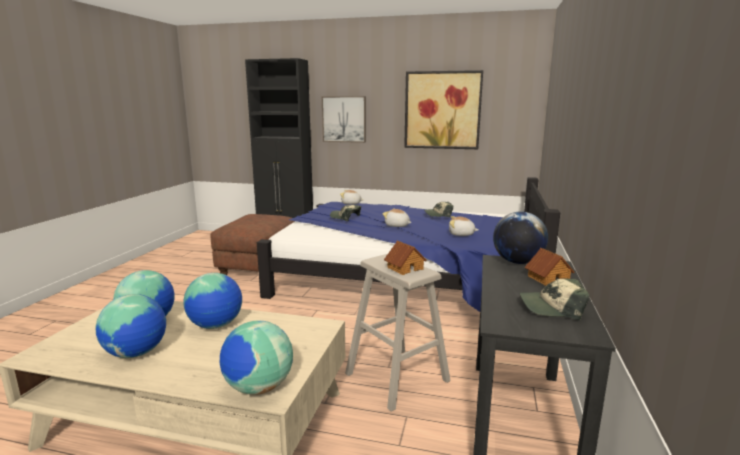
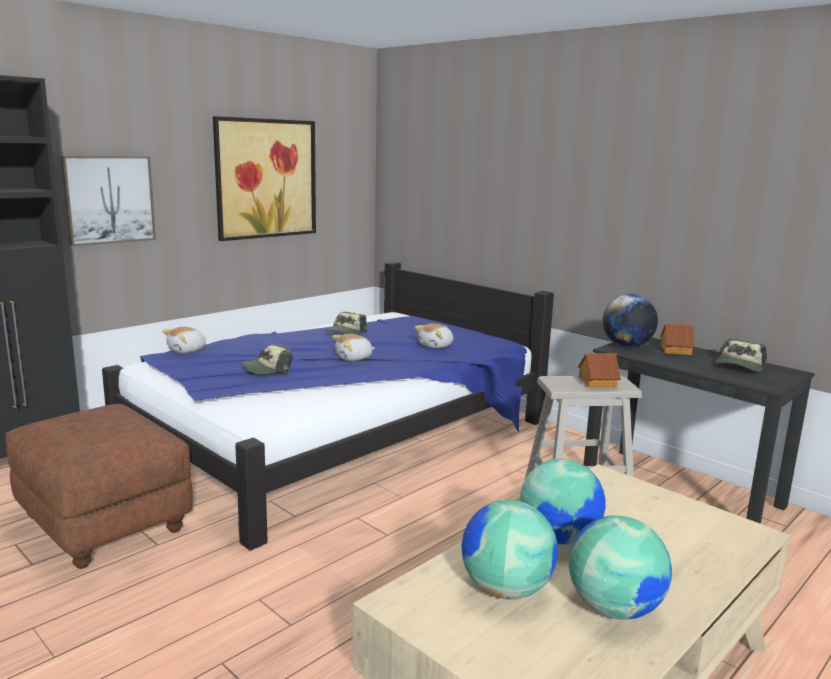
camera: 60 degrees left, 0 degrees up
globe [220,321,293,395] -> none

